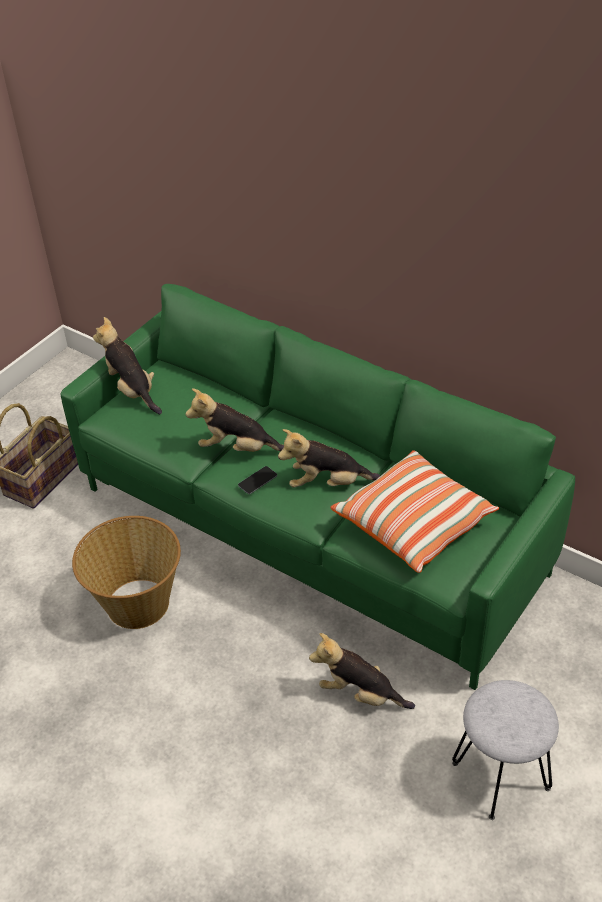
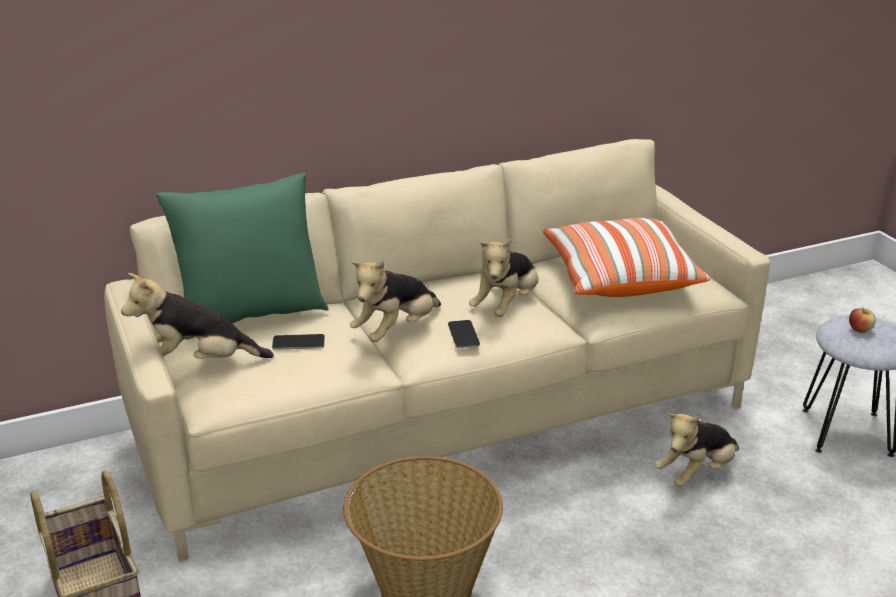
camera: 60 degrees left, 15 degrees down
green sofa [61,284,575,690] -> beige sofa [104,139,770,561]
none -> green pillow [156,173,329,339]
none -> phone [272,334,325,350]
none -> apple [849,306,876,333]

